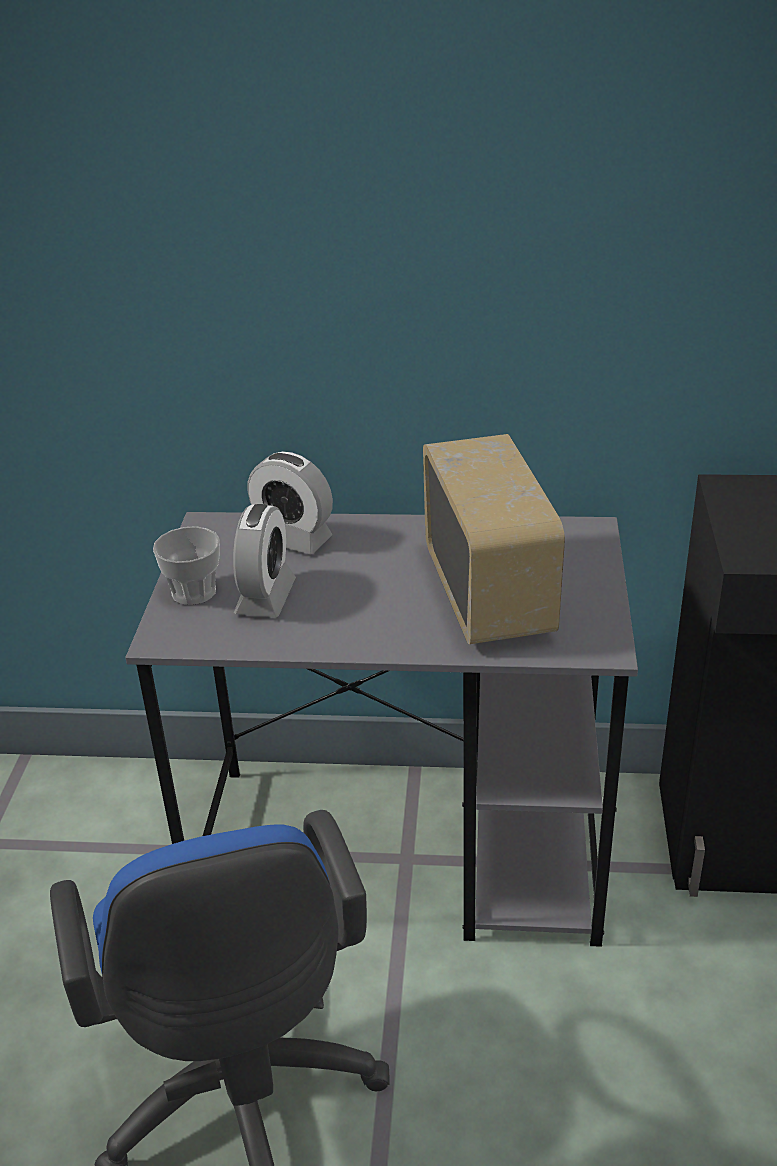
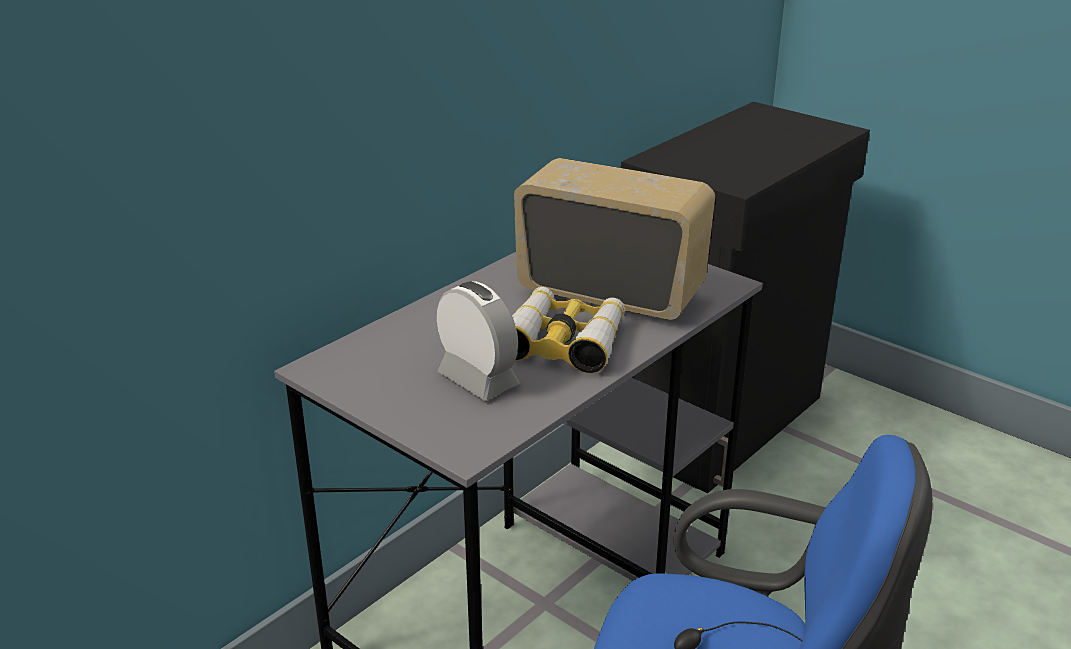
camera: 55 degrees left, 5 degrees down
cup [153,526,220,605] -> none
alarm clock [248,452,333,554] -> none
none -> binoculars [512,287,625,373]

